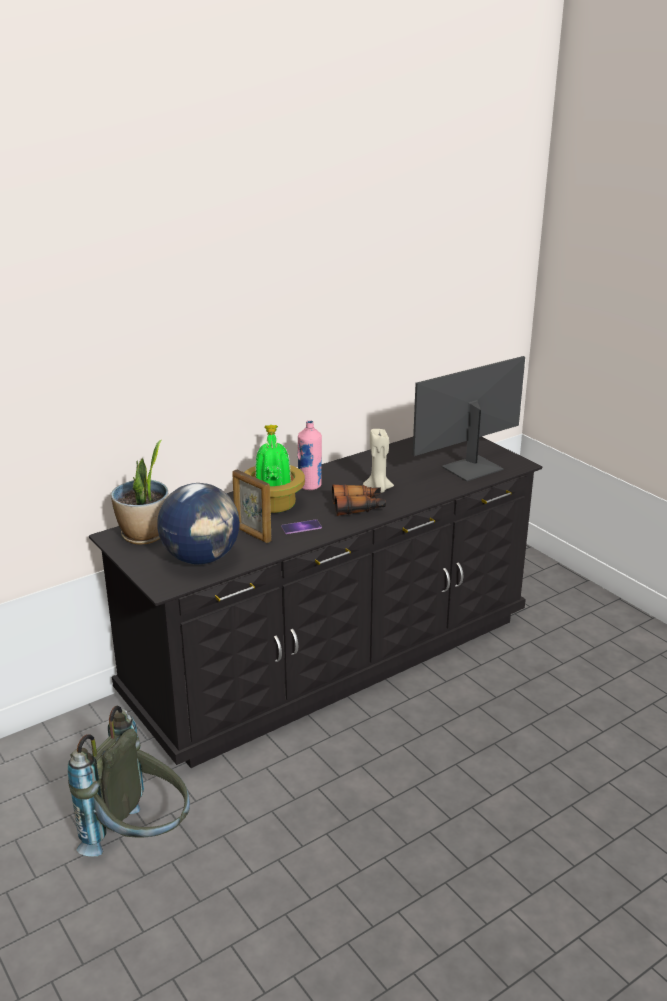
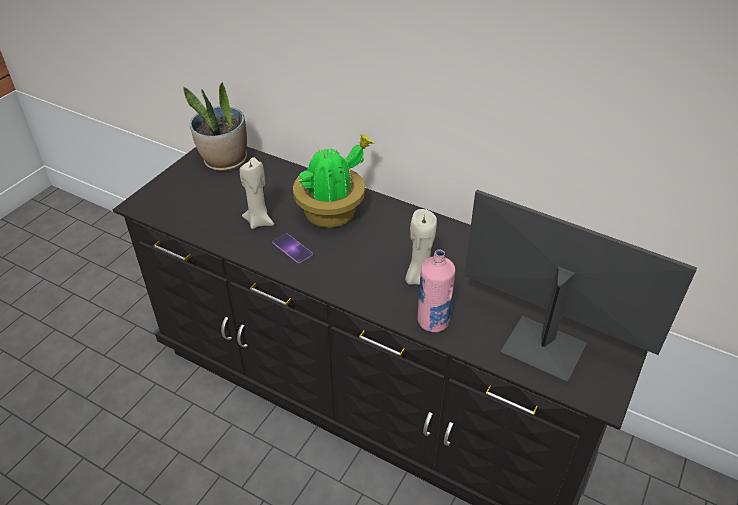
camera: 65 degrees right, 15 degrees up
grey backpack [68,705,190,857] -> none
globe [157,483,240,565] -> none
picture frame [232,469,272,543] -> beige candle [240,157,274,229]
pink bottle [297,420,322,490] -> pink bottle moved to [417,249,455,332]
binoculars [332,484,386,516] -> none

